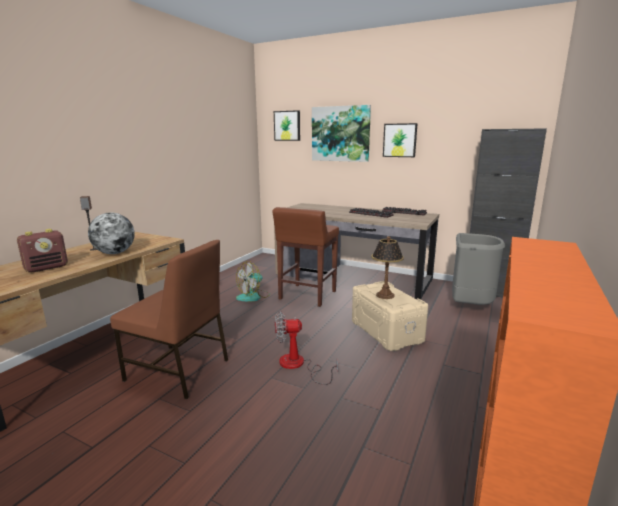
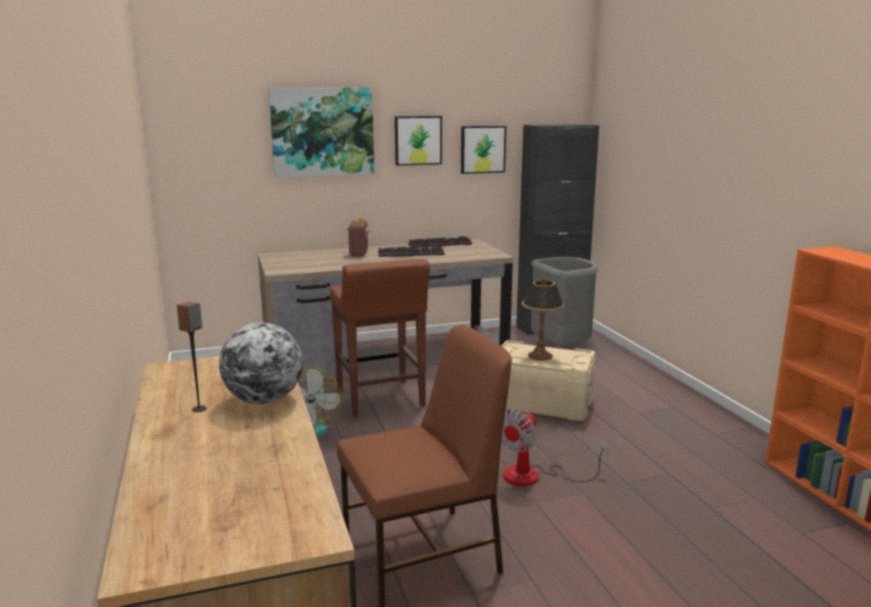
camera: 45 degrees left, 0 degrees up
radio [17,229,68,272] -> radio moved to [346,218,369,257]
picture [274,110,300,141] -> picture moved to [461,126,506,174]

